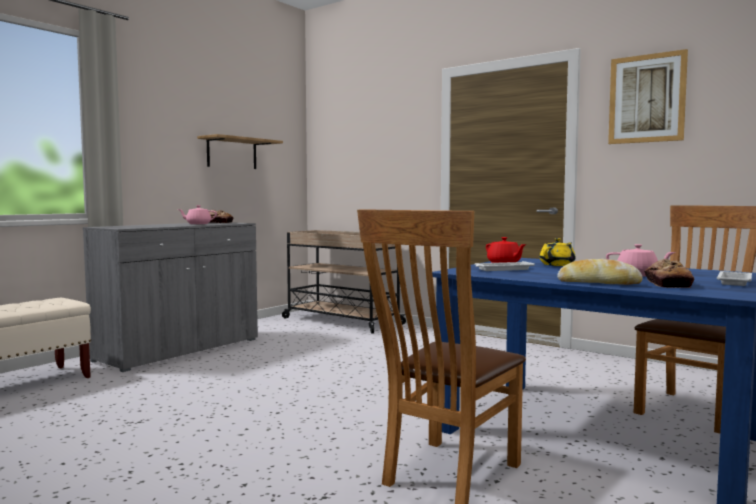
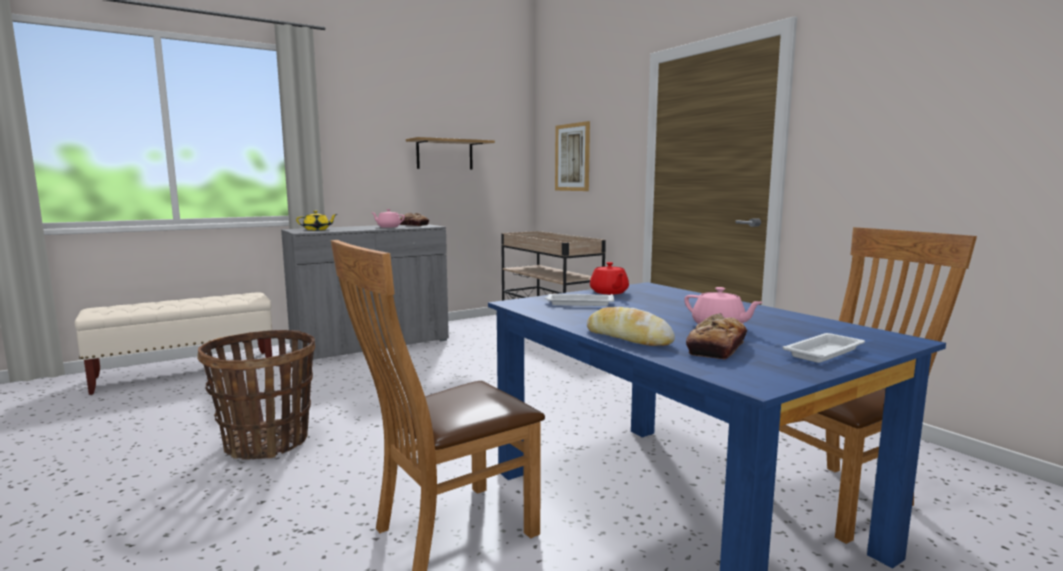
camera: 20 degrees right, 5 degrees up
yellow teapot [540,238,576,266] -> yellow teapot moved to [296,211,338,230]
picture [608,49,688,144] -> picture moved to [555,121,590,191]
none -> basket [197,330,315,460]

